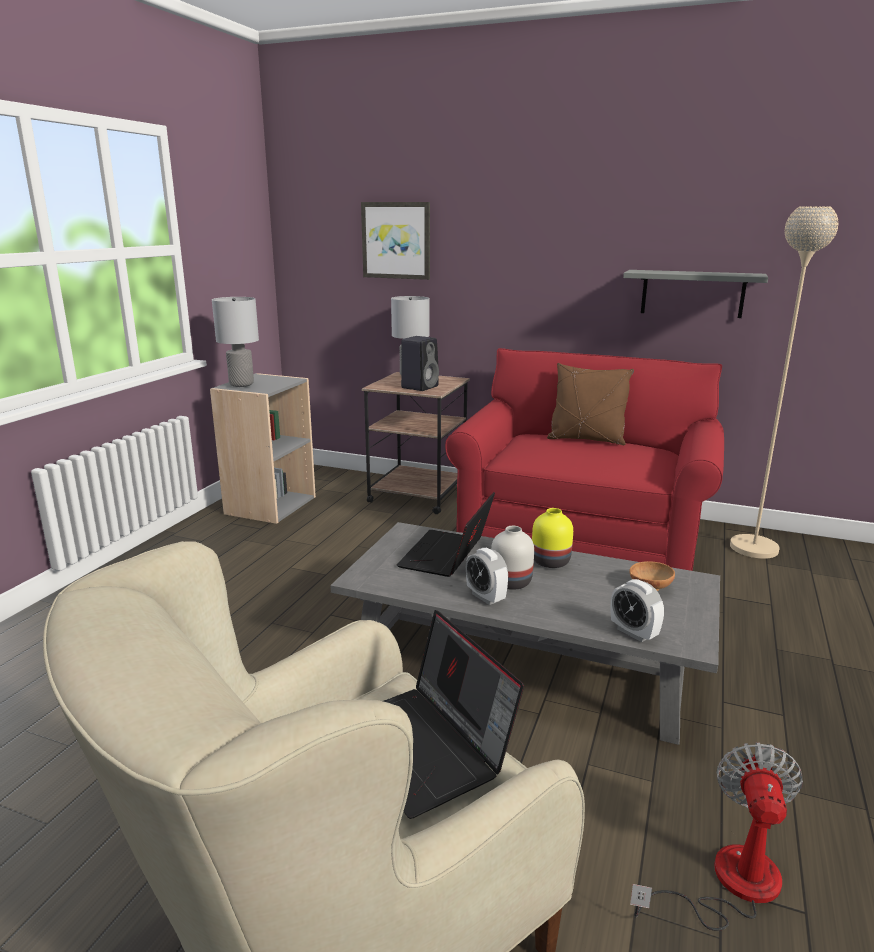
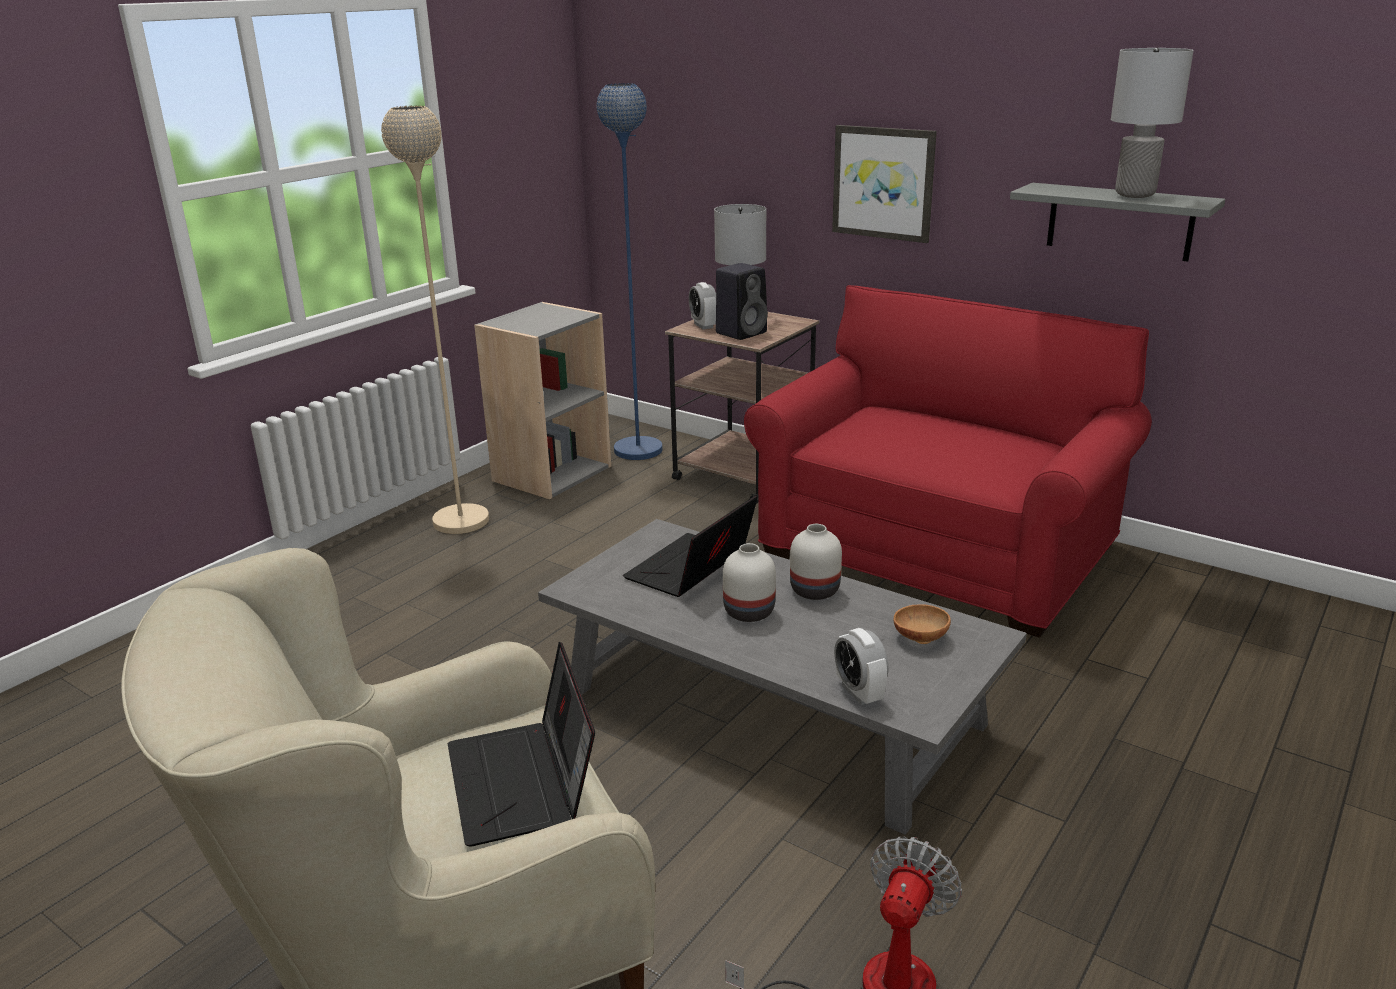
camera: 15 degrees right, 5 degrees up
grey table lamp [212,297,259,387] -> grey table lamp moved to [1111,48,1194,198]
picture [361,202,430,280] -> picture moved to [832,125,937,243]
alarm clock [466,548,508,605] -> alarm clock moved to [689,282,716,329]
yellow vase [532,508,573,568] -> white vase [790,524,842,600]
brown pillow [547,363,634,445] -> none
beige floor lamp [730,206,838,559] -> beige floor lamp moved to [381,105,489,534]
none -> blue floor lamp [597,83,663,460]

